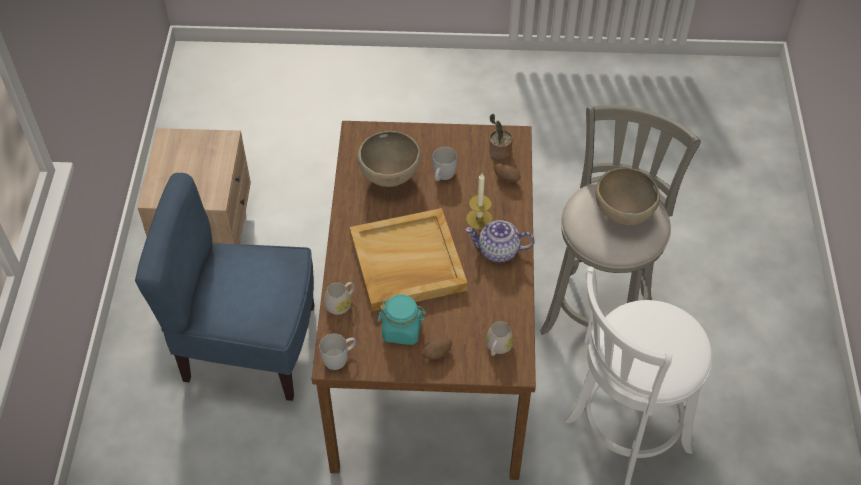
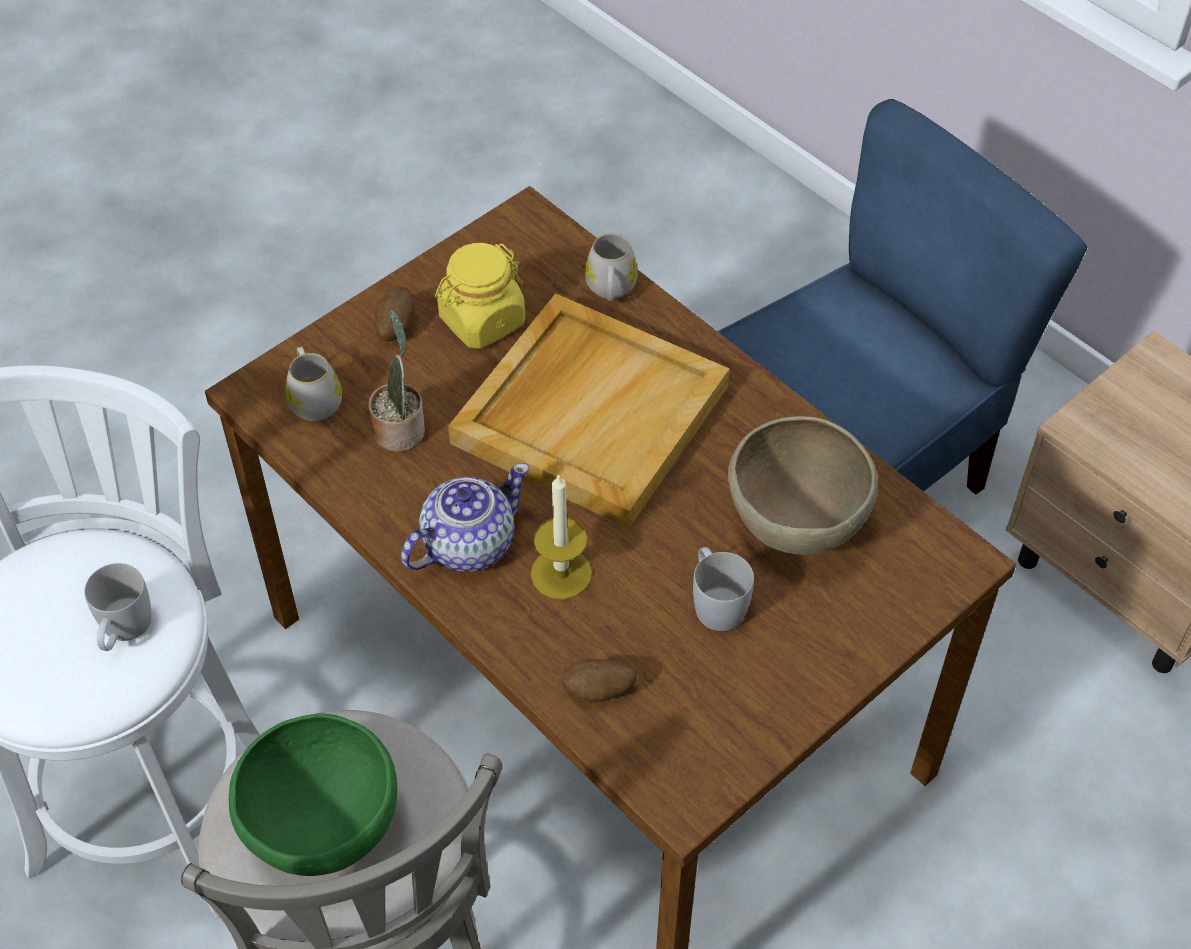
camera: 135 degrees right, 0 degrees up
white mug [320,334,356,370] -> white mug moved to [84,563,152,651]
turquoise jar [378,294,426,345] -> yellow jar [435,243,525,349]
potted plant [489,114,513,160] -> potted plant moved to [368,310,425,452]
brown bowl [595,167,660,225] -> green bowl [229,713,397,876]

